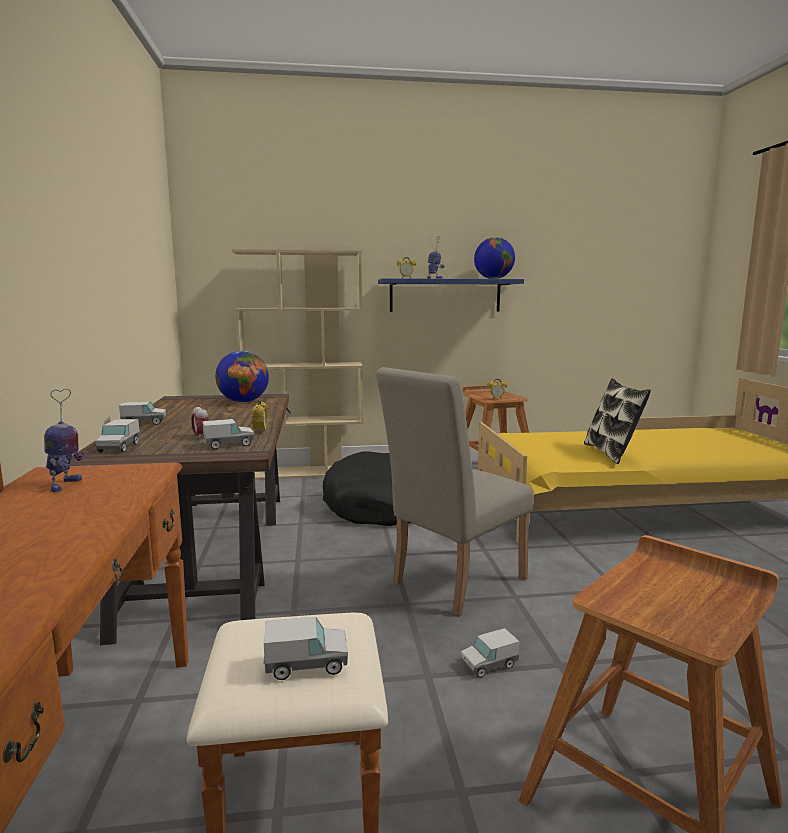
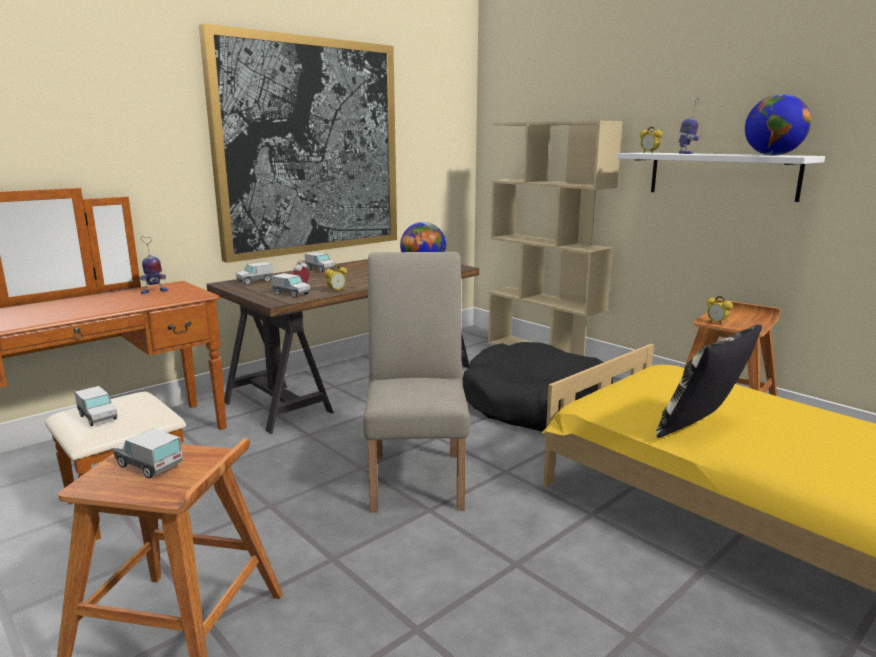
camera: 55 degrees right, 5 degrees up
beige chair [376,367,533,617] -> beige chair turned 75 degrees clockwise [363,252,470,513]
blue shelf [378,278,524,312] -> white shelf [616,153,825,202]
toy truck [460,628,520,678] -> toy truck moved to [113,428,183,478]
none -> picture [199,24,397,263]

